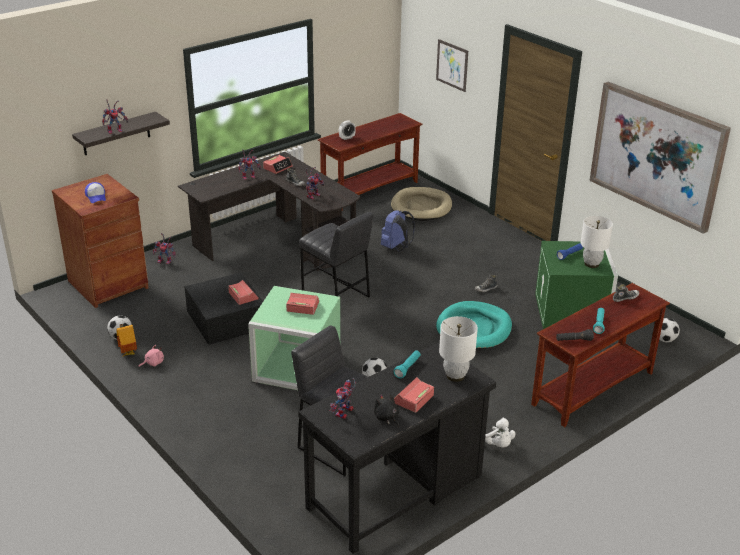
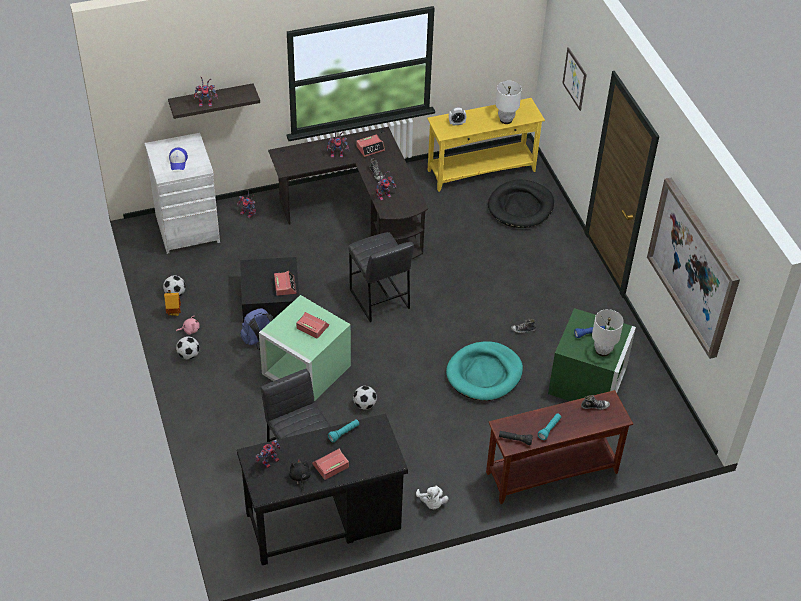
camera: 20 degrees right, 15 degrees up
brown dresser [52,174,149,308] -> white dresser [145,133,220,254]
brown console table [317,113,423,210] -> yellow console table [427,98,545,192]
blue backpack [381,210,415,252] -> blue backpack moved to [241,308,273,350]
beige dog bed [391,187,452,221] -> black dog bed [488,180,554,228]
white table lamp [439,316,478,382] -> white table lamp moved to [496,81,522,124]
football [659,318,680,342] -> football moved to [176,336,200,359]

